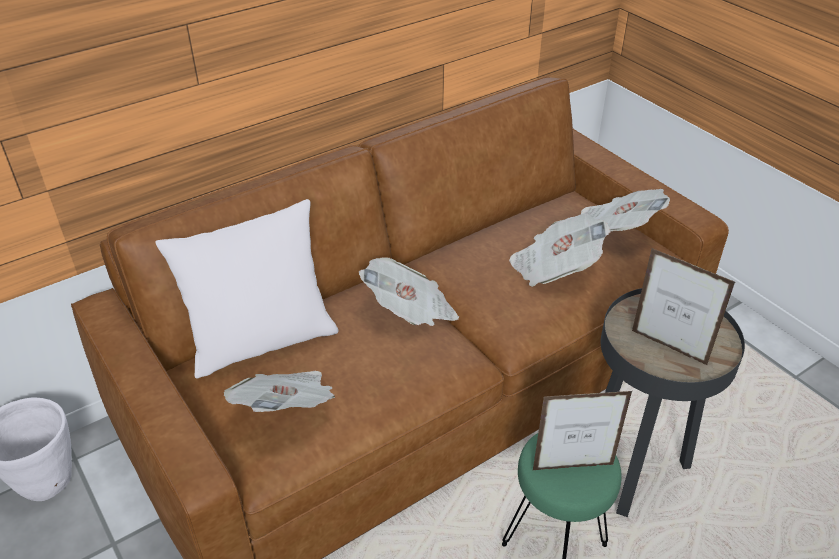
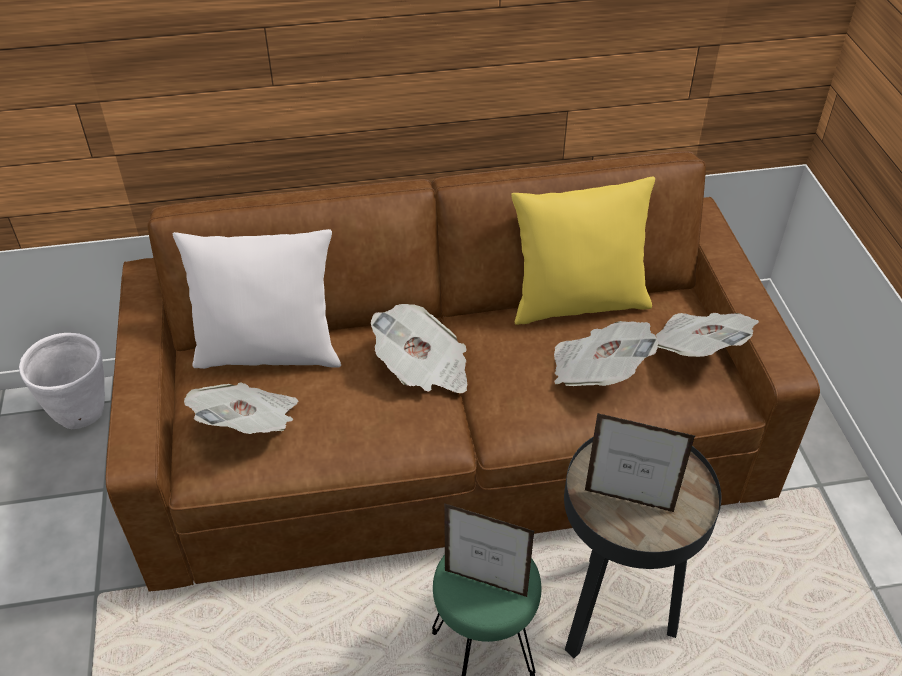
camera: 25 degrees right, 5 degrees up
picture frame [632,248,735,366] -> picture frame turned 45 degrees counterclockwise [585,413,695,512]
none -> yellow pillow [512,176,655,325]

